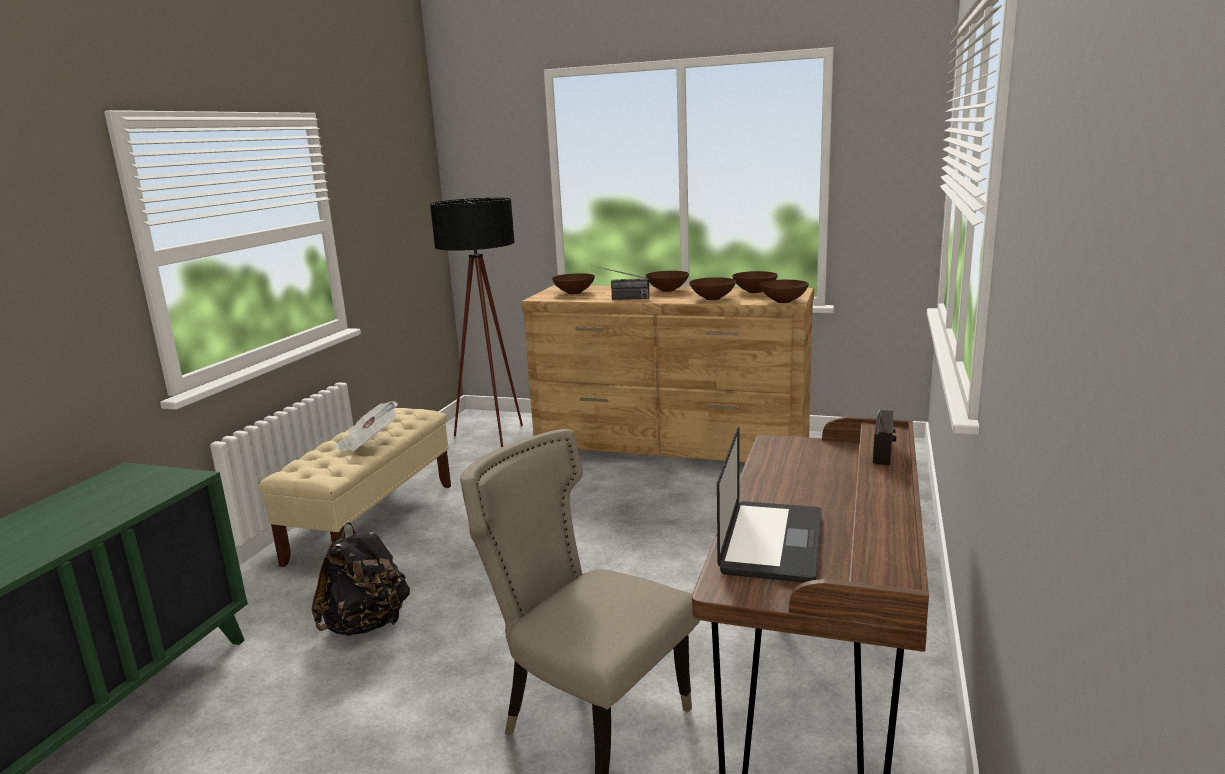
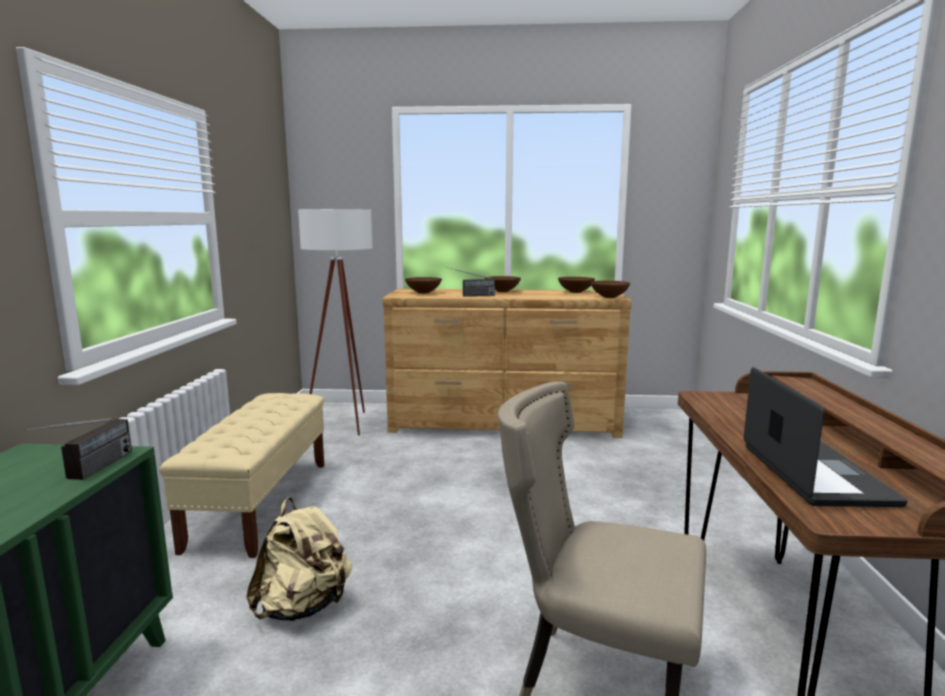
camera: 15 degrees left, 5 degrees down
black backpack [312,523,410,636] -> beige backpack [247,497,352,621]
newspaper [335,401,398,452] -> none
black floor lamp [430,198,523,447] -> white floor lamp [298,209,373,435]
brown bowl [689,277,736,300] -> none
radio [873,409,896,465] -> radio moved to [23,418,132,480]

